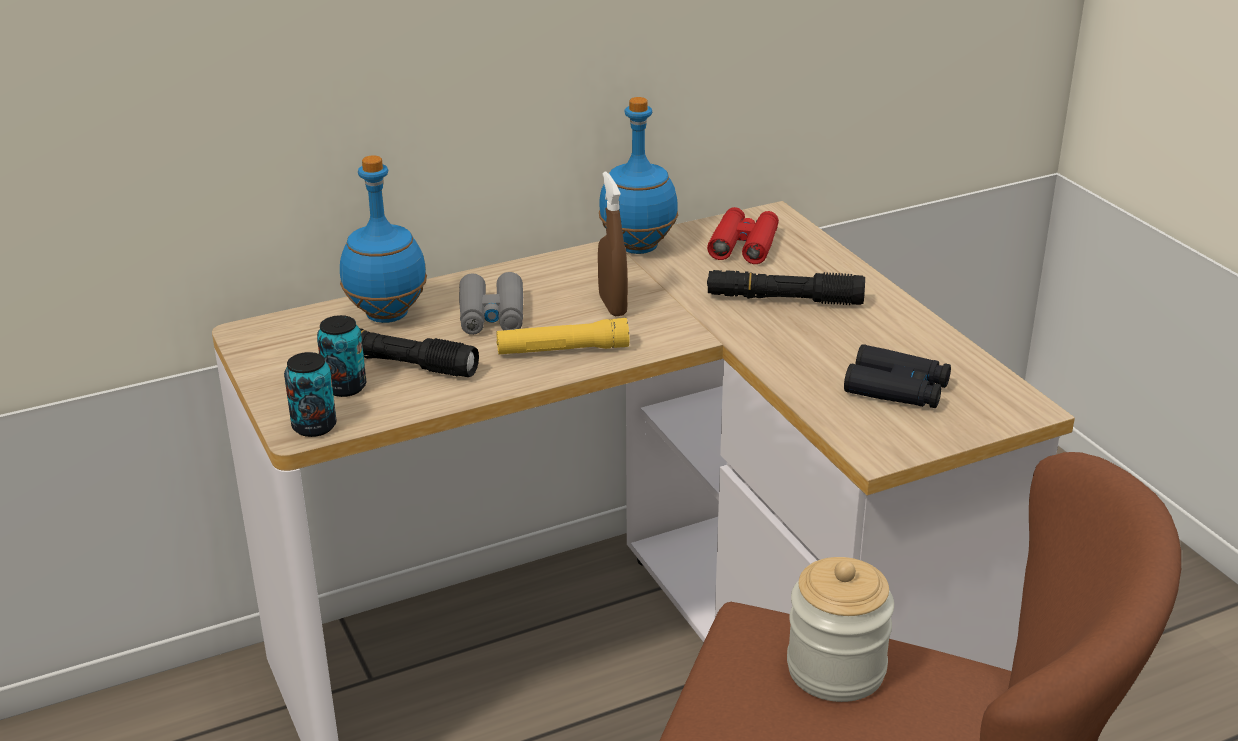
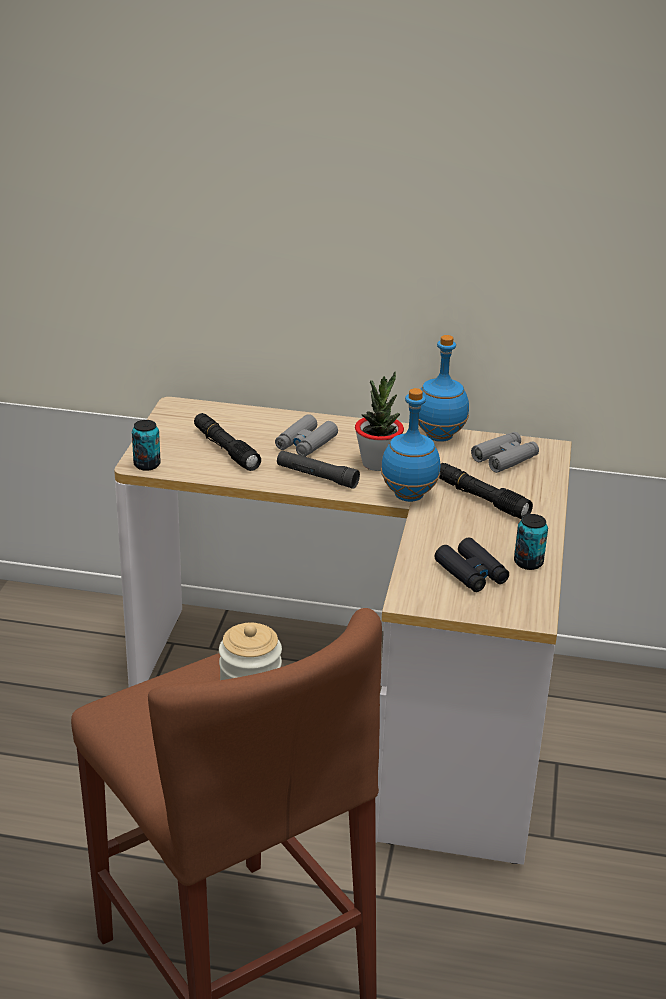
camera: 35 degrees right, 0 degrees up
can [317,315,366,397] -> can moved to [514,514,548,570]
blue bottle [340,155,427,323] -> blue bottle moved to [381,388,441,502]
yellow flashlight [497,318,629,354] -> black flashlight [277,450,360,489]
brown spray bottle [598,172,628,317] -> potted plant [355,372,404,471]
red binoculars [707,207,779,264] -> grey binoculars [471,432,539,473]

